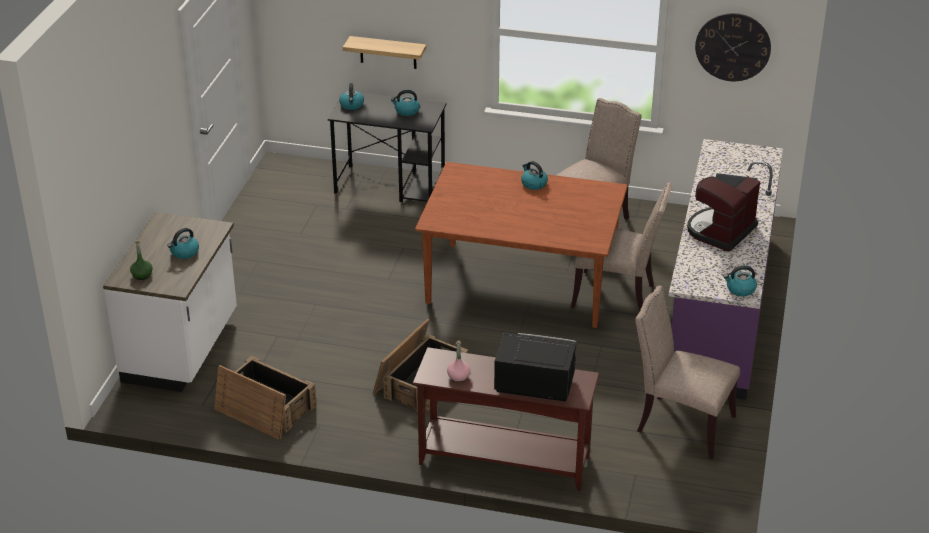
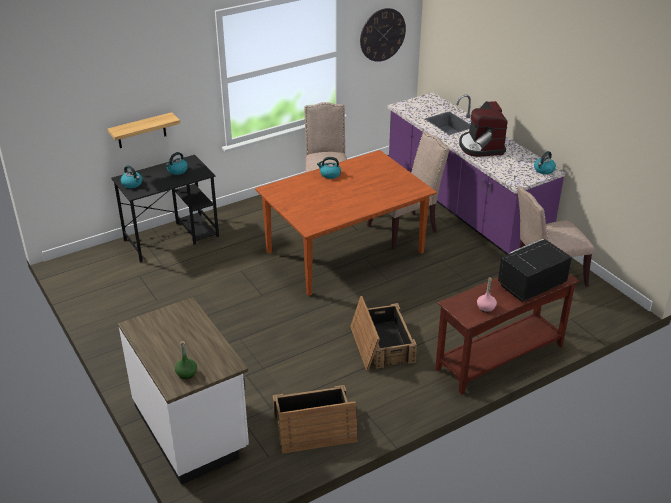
camera: 45 degrees left, 0 degrees up
kettle [167,228,199,259] -> none

